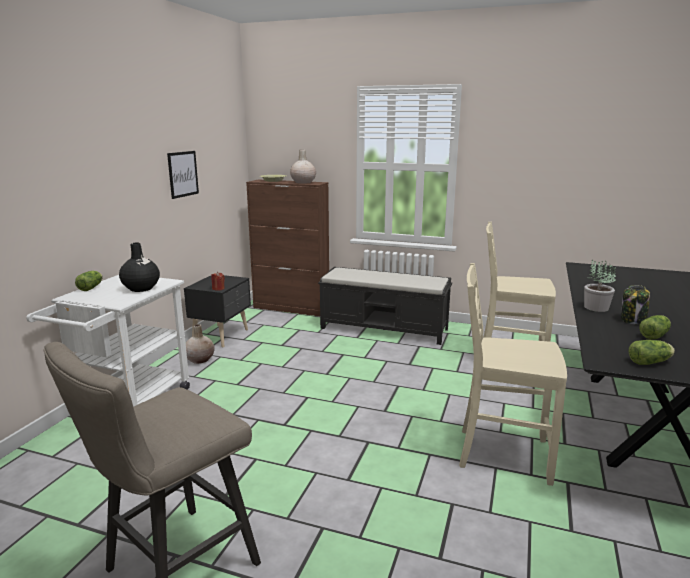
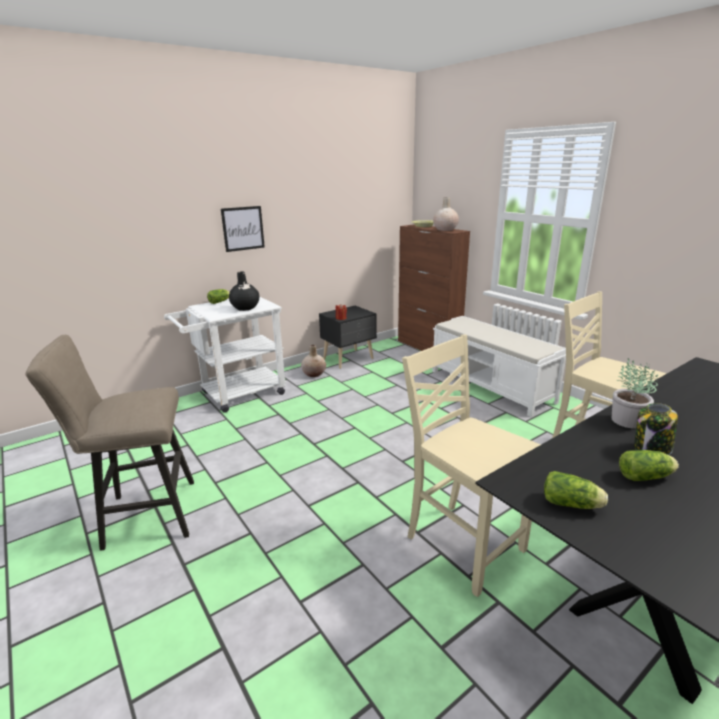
camera: 35 degrees right, 5 degrees up
picture [167,151,199,199] -> picture moved to [221,206,265,252]
black bench [318,267,452,345] -> white bench [432,316,566,417]

